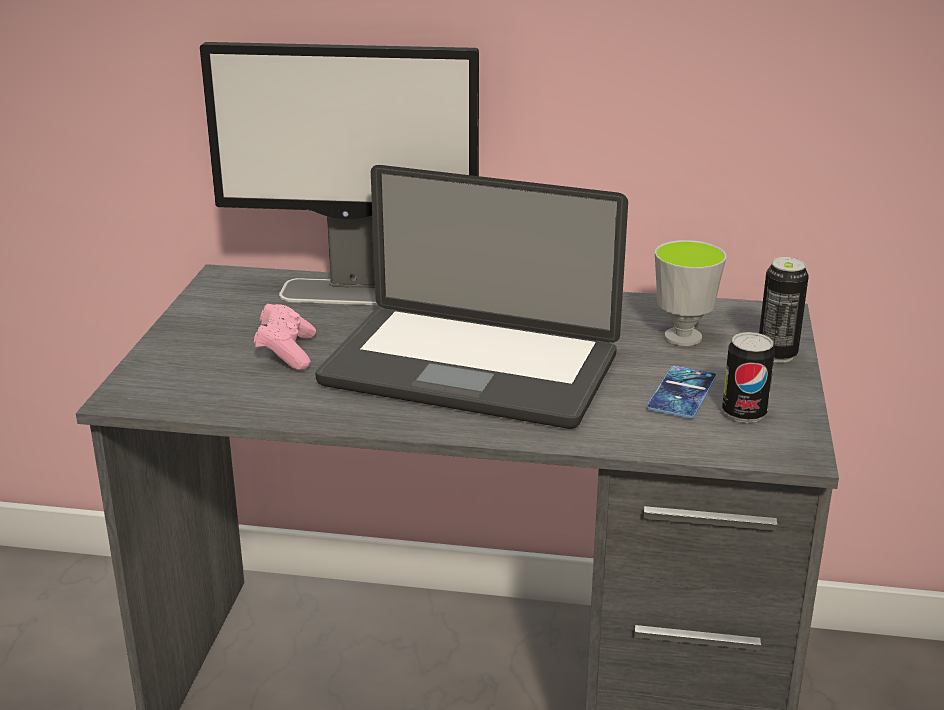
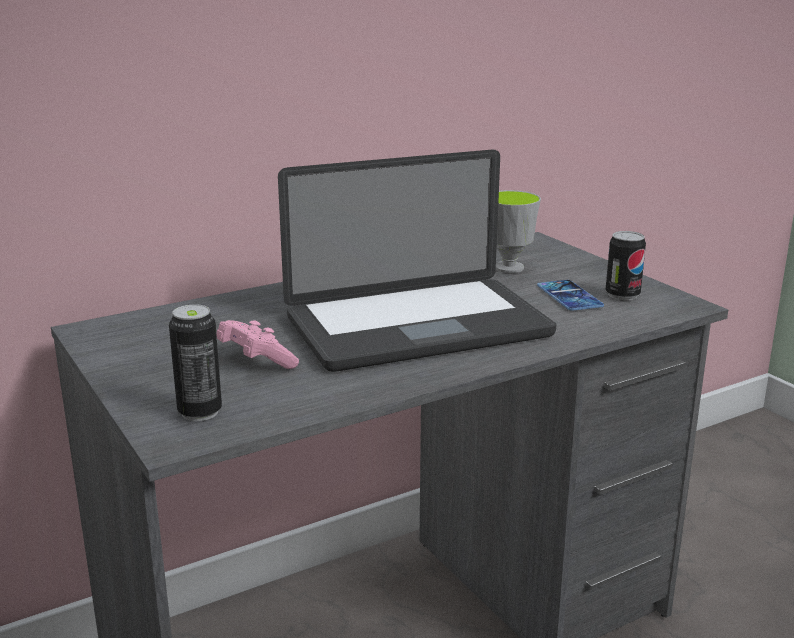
camera: 40 degrees left, 5 degrees down
monitor [200,42,479,305] -> none
can [759,257,809,363] -> can moved to [169,304,222,421]

